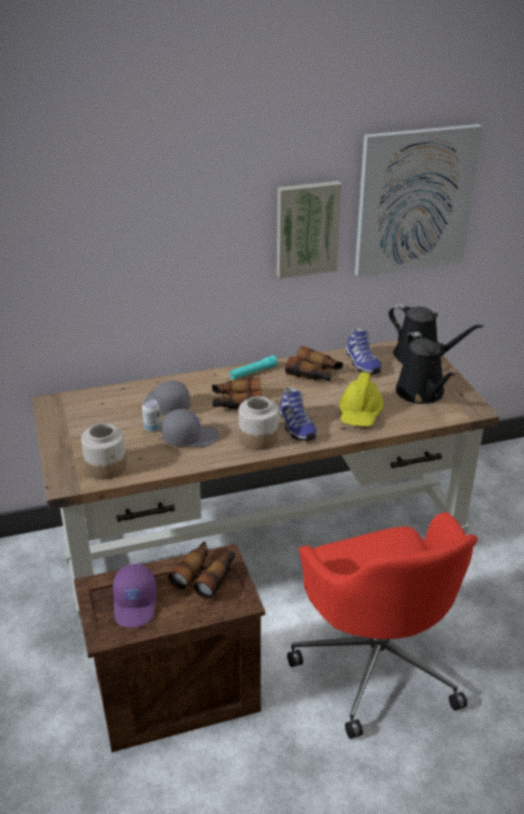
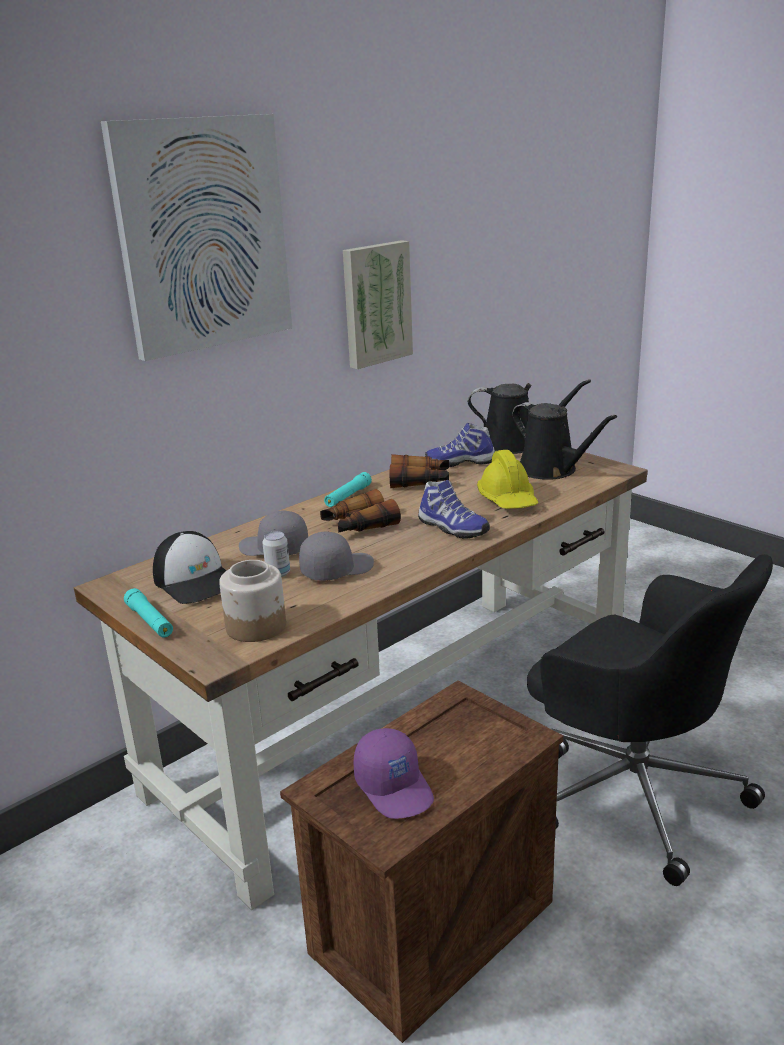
camera: 25 degrees left, 10 degrees down
binoculars [168,541,235,600] -> none
jar [239,396,279,450] -> none
red office chair [287,512,478,739] -> black office chair [527,554,773,886]
shoe [346,328,381,375] -> shoe turned 135 degrees clockwise [425,423,495,467]
picture [355,124,483,277] -> picture moved to [101,114,292,361]
none -> turquoise flashlight [124,588,173,638]
none -> cap [153,531,226,604]

